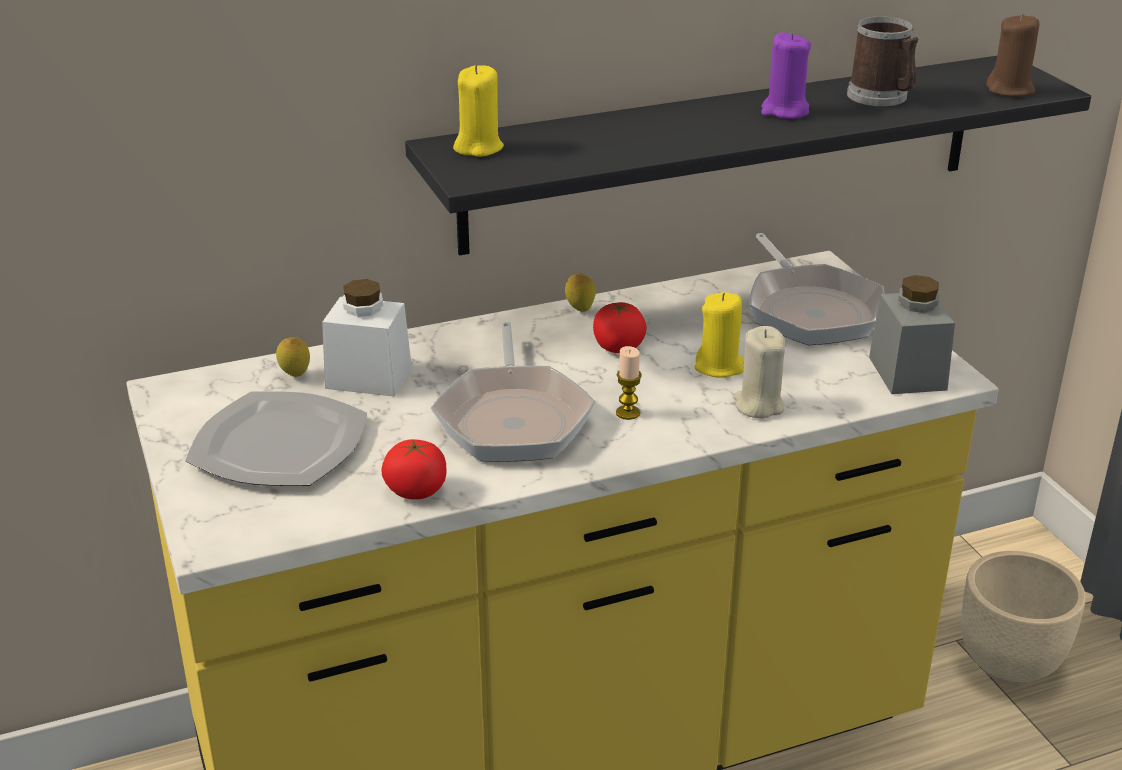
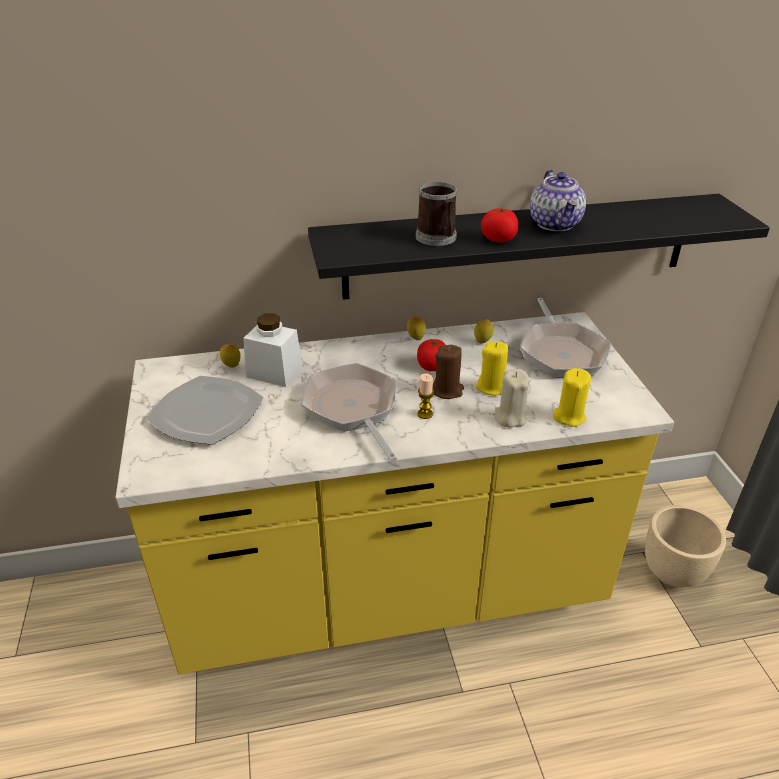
camera: 10 degrees right, 5 degrees up
tomato [381,439,447,500] -> tomato moved to [481,208,518,243]
frying pan [431,322,595,462] -> frying pan turned 150 degrees clockwise [301,363,397,462]
yellow candle [453,65,504,157] -> yellow candle moved to [553,368,591,427]
purple candle [761,32,811,119] -> teapot [530,170,586,231]
mug [847,17,919,106] -> mug moved to [416,182,457,246]
grey jar [869,275,955,394] -> none
brown candle [986,13,1039,97] -> brown candle moved to [433,345,464,399]
none -> lemon [474,319,494,343]

